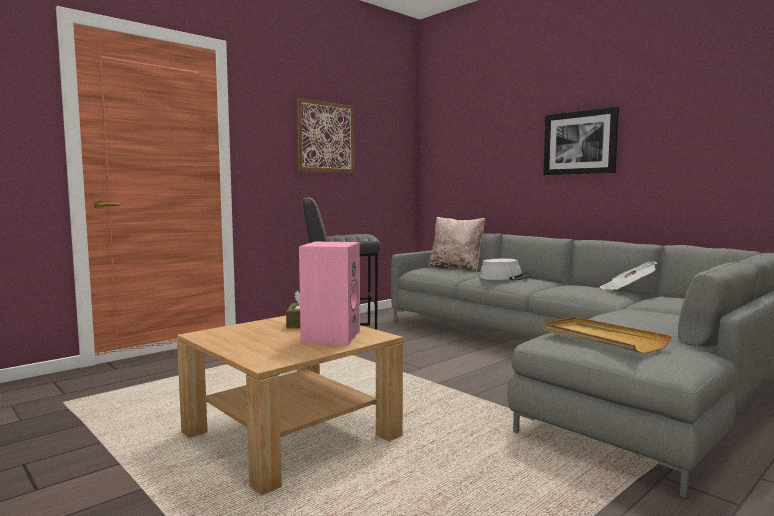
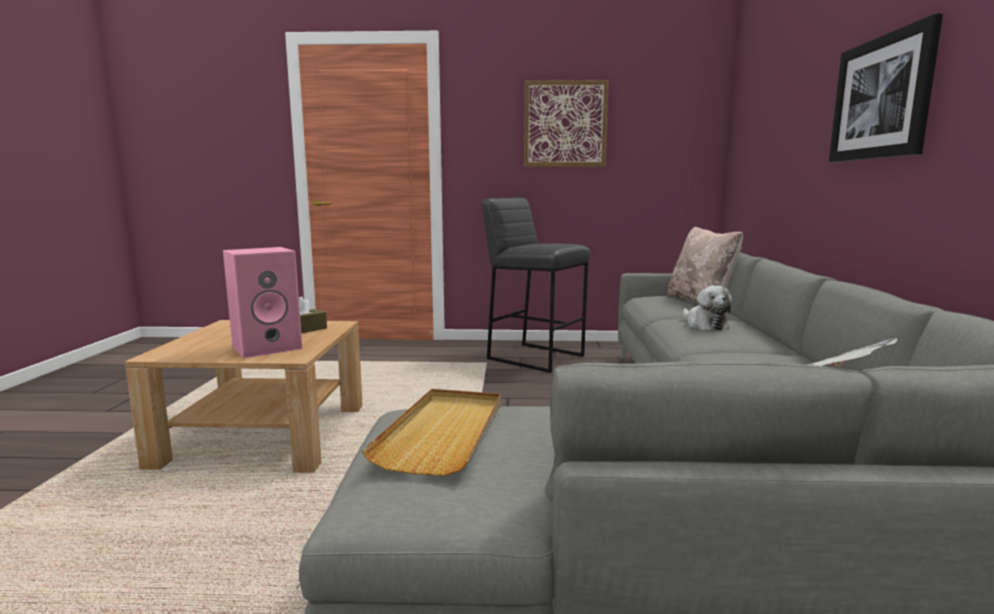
camera: 45 degrees right, 5 degrees up
grey hat [479,258,532,280] -> plush toy [682,285,733,331]

